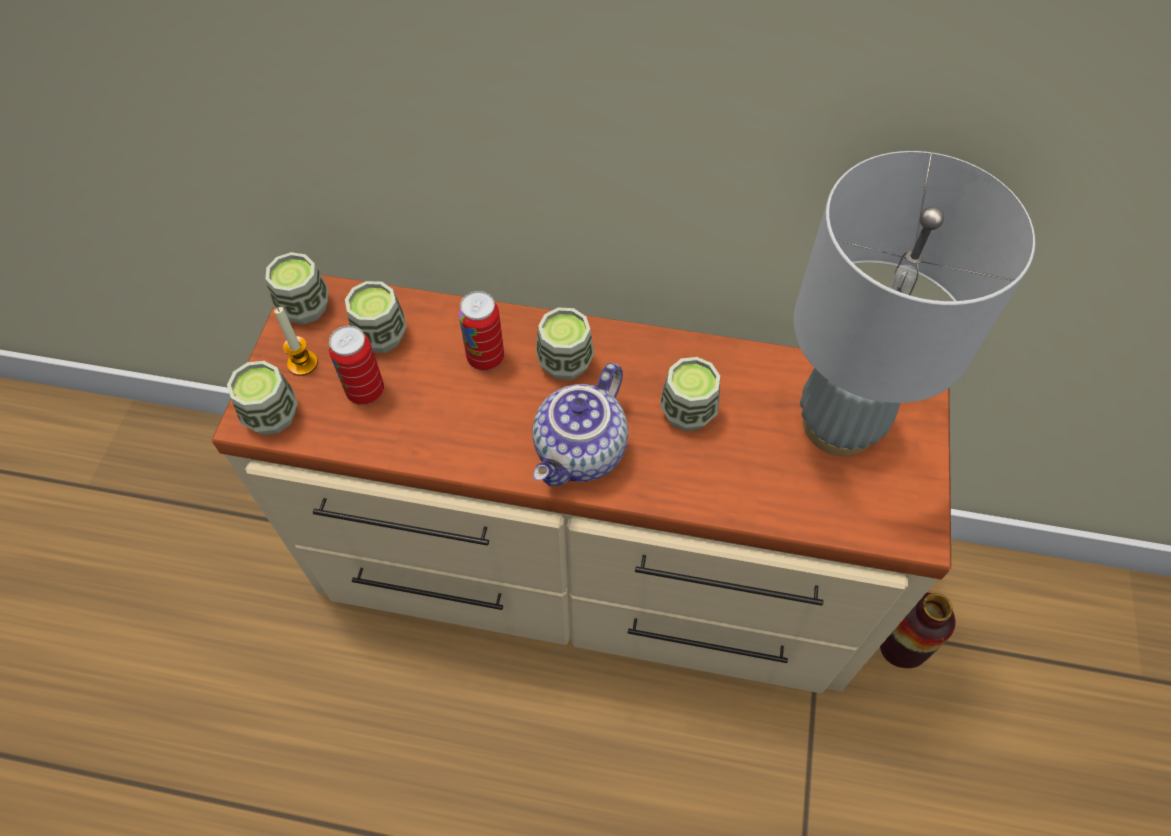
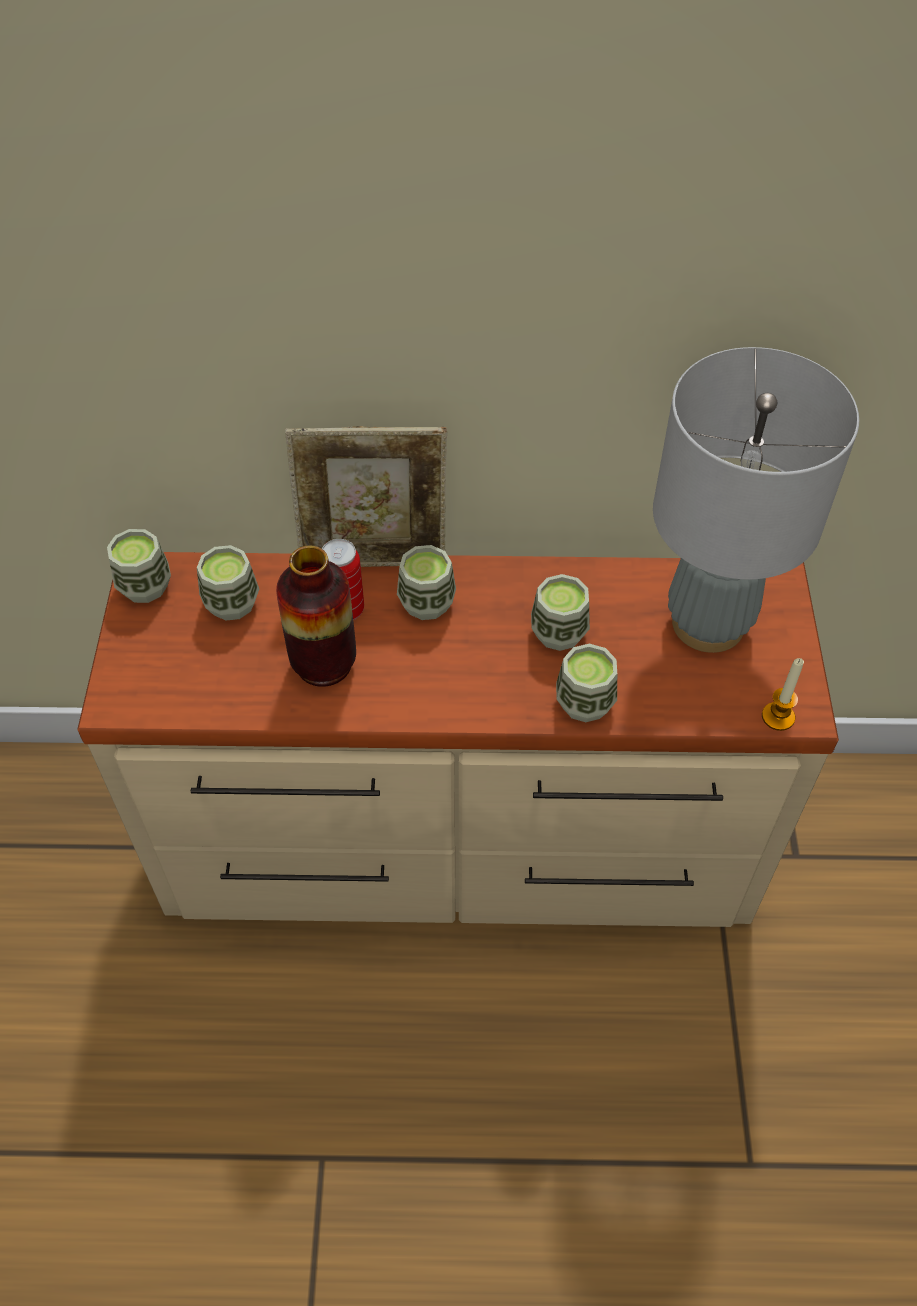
camera: 10 degrees left, 5 degrees down
cup [227,361,298,435] -> cup moved to [556,644,617,722]
candle [274,307,318,376] -> candle moved to [762,658,804,731]
can [329,326,384,405] -> none
teapot [532,363,628,487] -> none
vase [880,592,956,668] -> vase moved to [276,546,356,687]
none -> picture frame [285,426,447,567]

